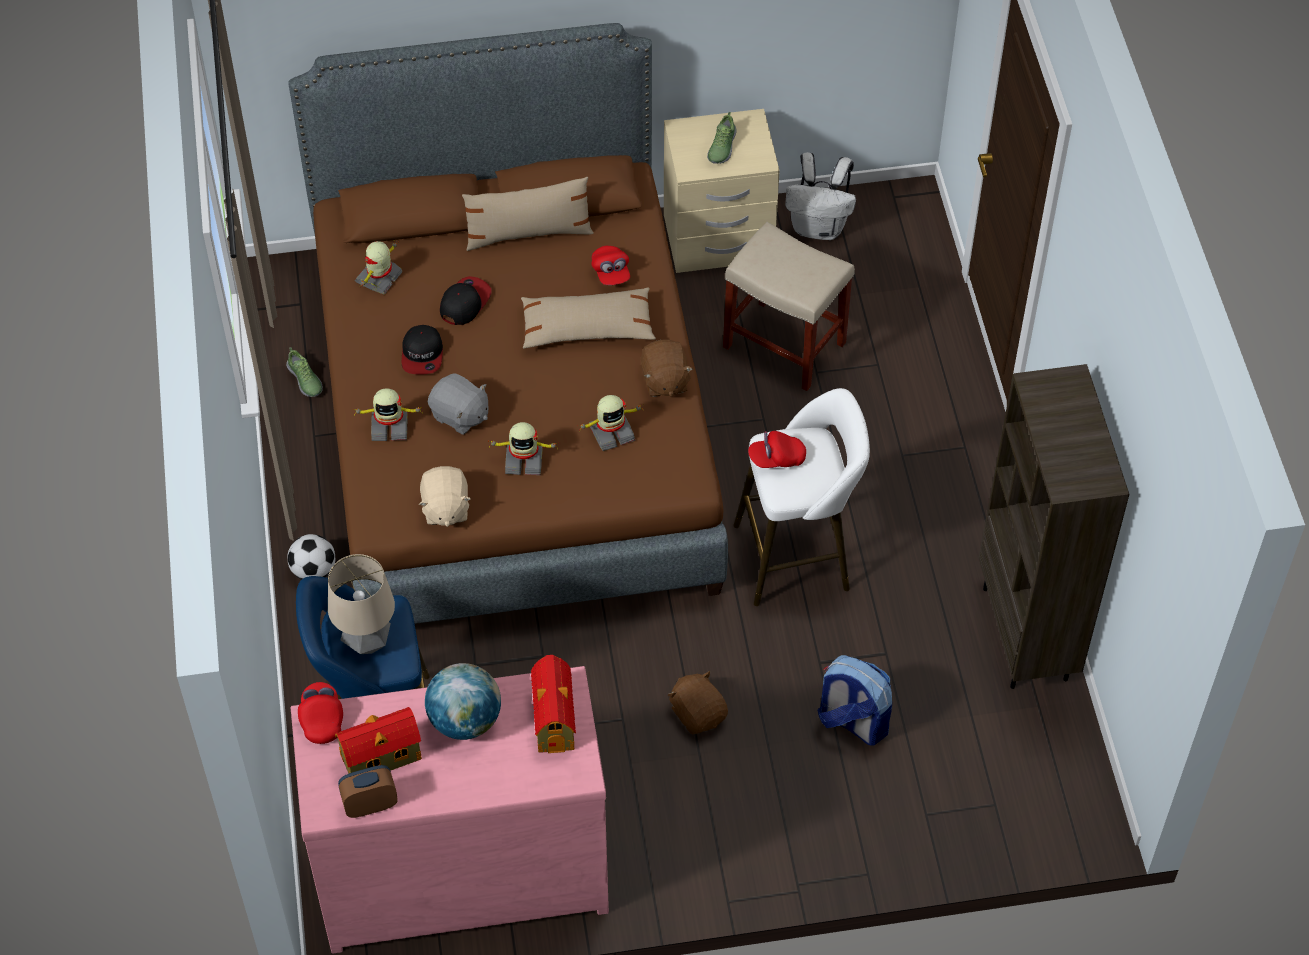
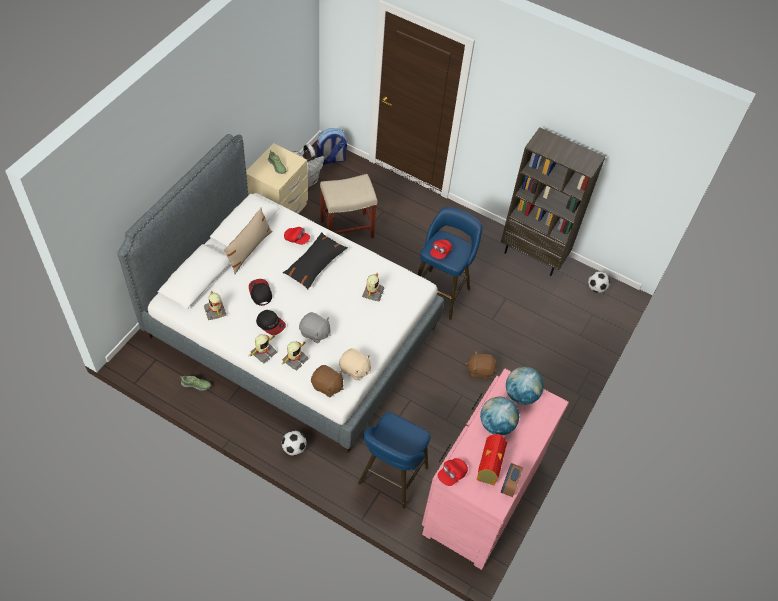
camera: 55 degrees left, 0 degrees up
brown bed [288,23,728,624] -> white bed [117,134,444,453]
red cap [298,682,343,744] -> red cap turned 75 degrees counterclockwise [438,458,468,486]
table lamp [328,554,395,654] -> none
grey plush toy [428,373,488,435] -> grey plush toy turned 45 degrees clockwise [299,312,331,343]
toy robot [489,422,558,475] -> toy robot moved to [250,334,277,363]
beige pillow [521,288,656,349] -> black pillow [283,232,348,289]
toy house [531,655,576,753] -> globe [506,367,544,405]
brown plush toy [641,339,693,397] -> brown plush toy moved to [311,365,343,397]
white stool [733,388,870,606] -> blue stool [417,207,482,320]
backpack [817,655,892,745] -> backpack moved to [317,128,347,165]
none -> football [588,271,610,293]

